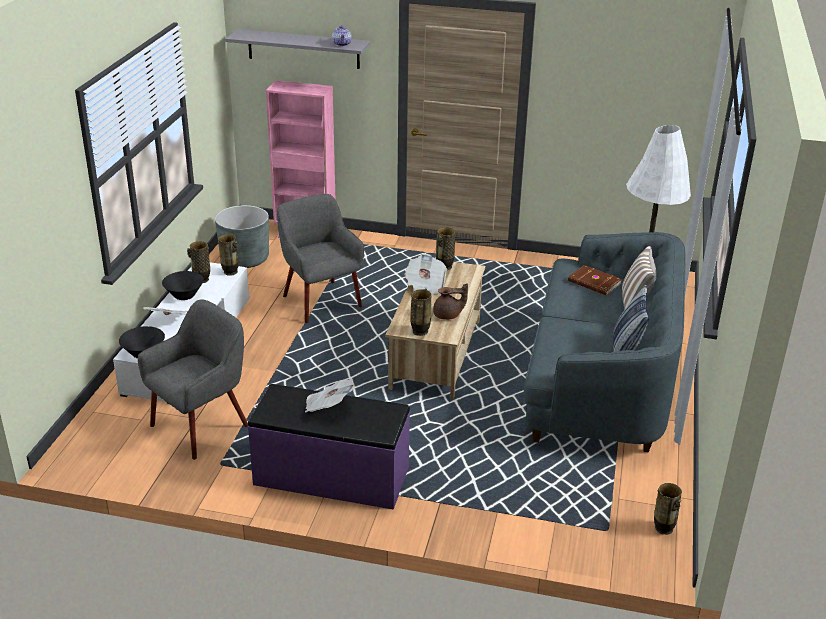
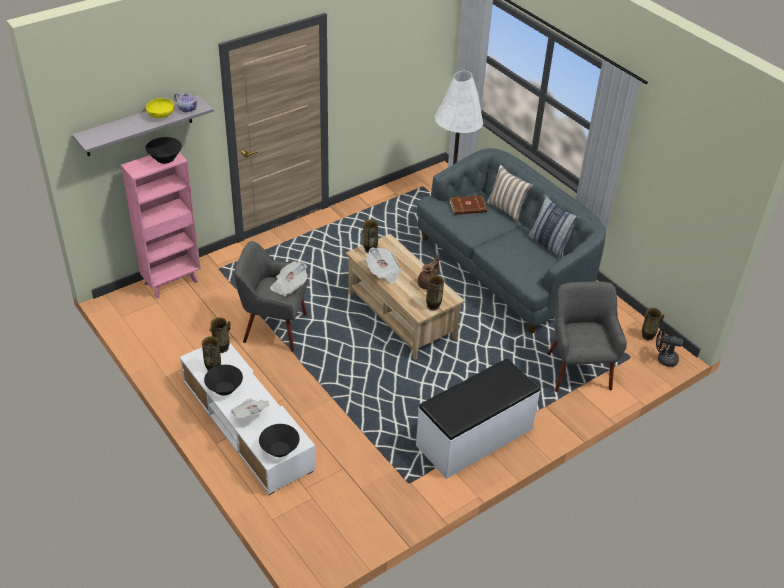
camera: 50 degrees left, 10 degrees up
grey armchair [138,299,248,460] -> grey armchair moved to [547,281,627,392]
grey planter [215,205,269,268] -> none
purple bench [248,384,410,510] -> white bench [416,358,540,479]
newspaper [305,379,355,413] -> newspaper moved to [270,261,308,297]
none -> black bowl [145,137,182,164]
none -> yellow bowl [146,98,174,118]
none -> black fan [656,326,683,367]

